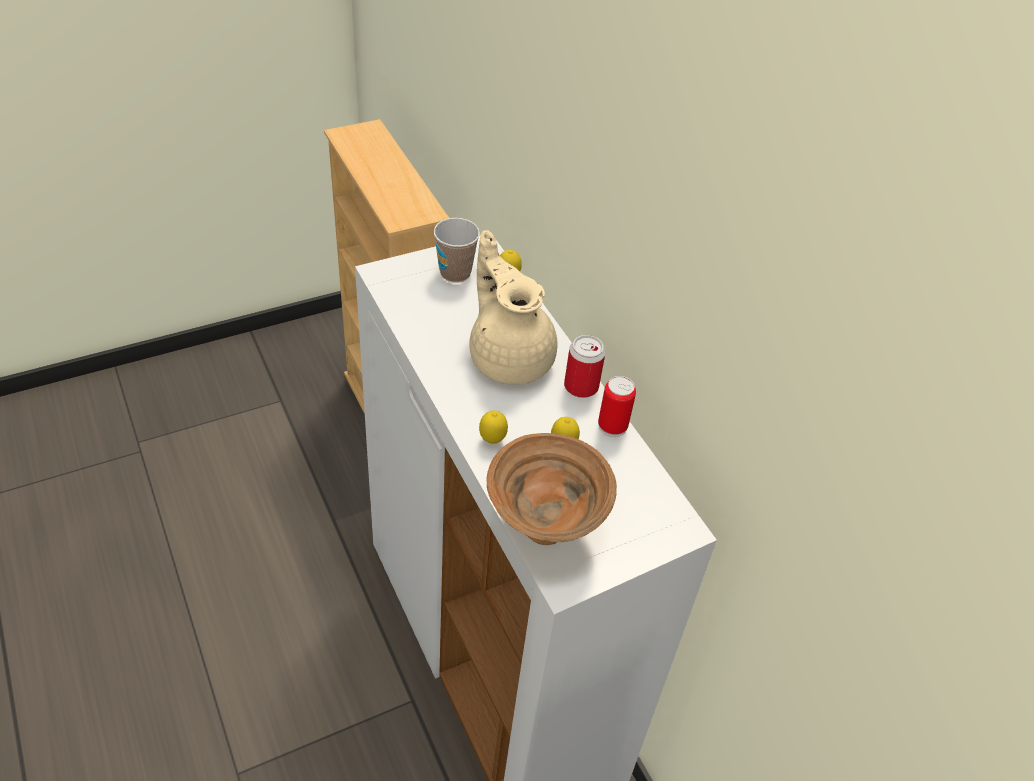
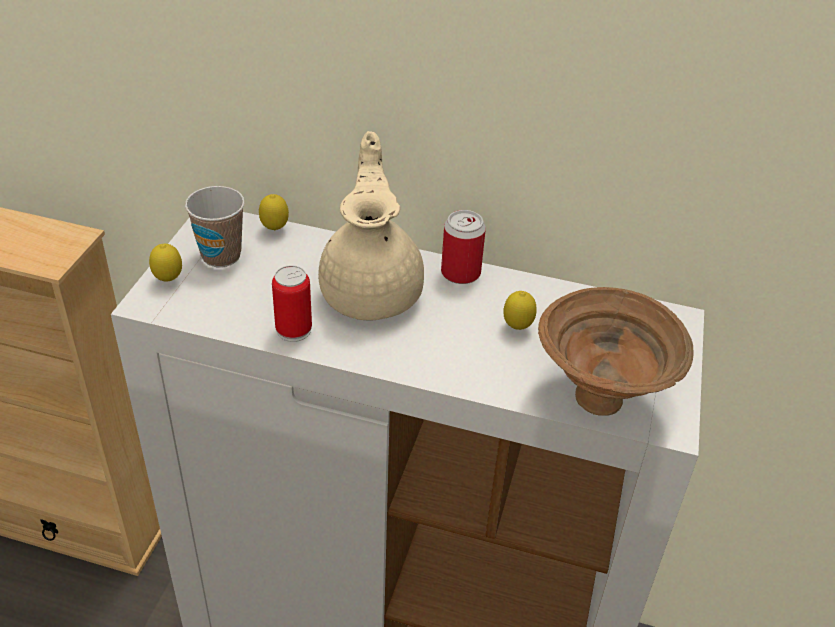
camera: 45 degrees left, 5 degrees down
beige teapot [469,230,558,385] -> beige teapot turned 75 degrees clockwise [318,131,424,320]
lemon [479,410,508,444] -> lemon moved to [149,244,182,281]
can [598,376,636,437] -> can moved to [272,265,312,342]

